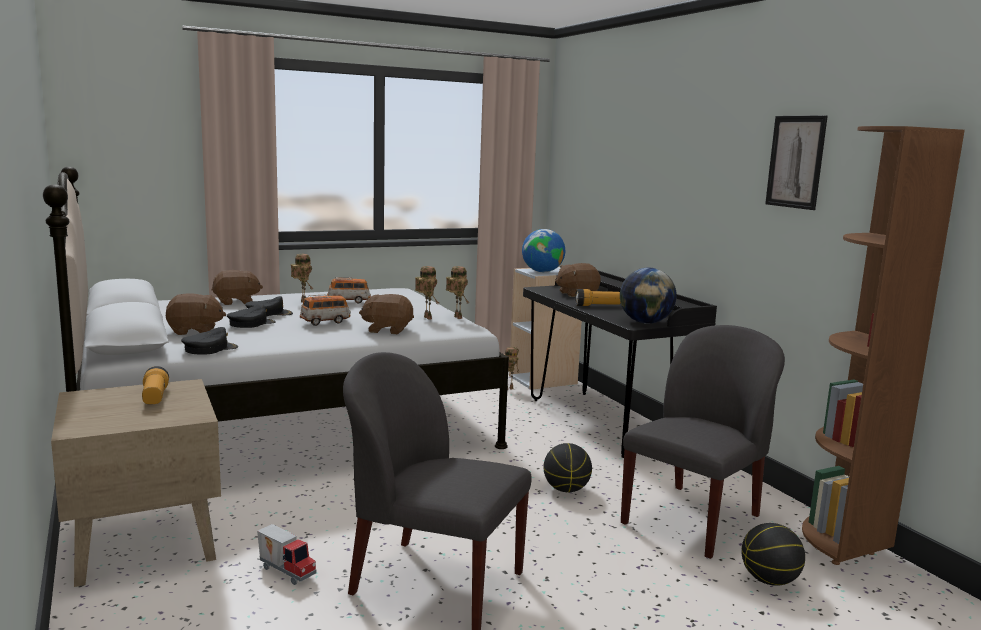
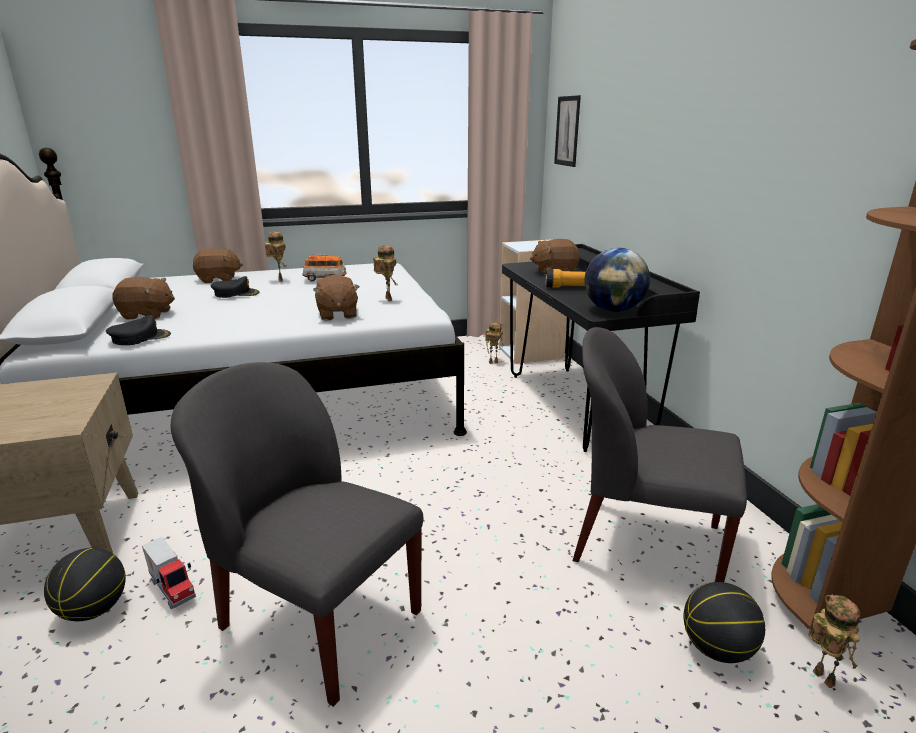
camera: 10 degrees right, 10 degrees up
flashlight [142,366,169,404] -> none
black cap [227,304,275,328] -> none
toy car [300,295,351,326] -> none
brown plush toy [359,294,414,334] -> brown plush toy turned 120 degrees counterclockwise [313,275,360,321]
toy robot [446,266,470,319] -> toy robot moved to [809,595,860,688]
globe [522,229,565,272] -> none
basketball [543,443,592,492] -> basketball moved to [44,548,126,621]
grey chair [621,325,785,559] -> grey chair turned 120 degrees counterclockwise [573,327,747,582]
picture [765,115,828,210] -> picture moved to [554,95,581,167]

